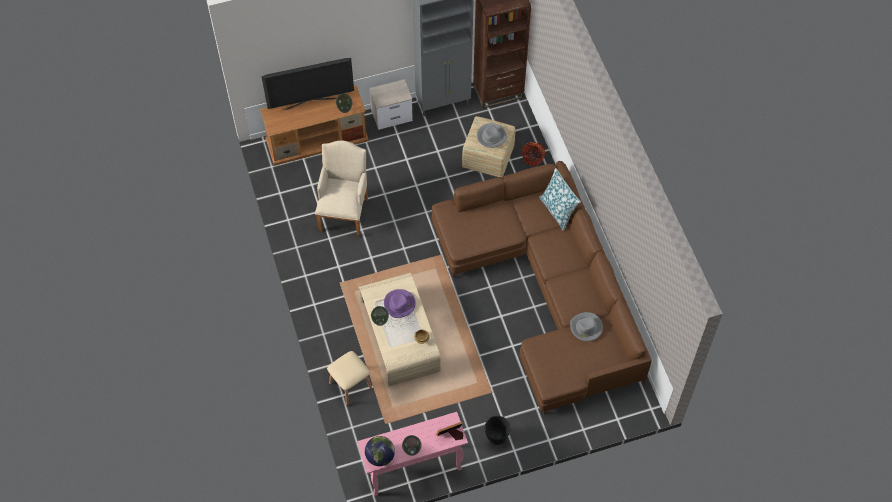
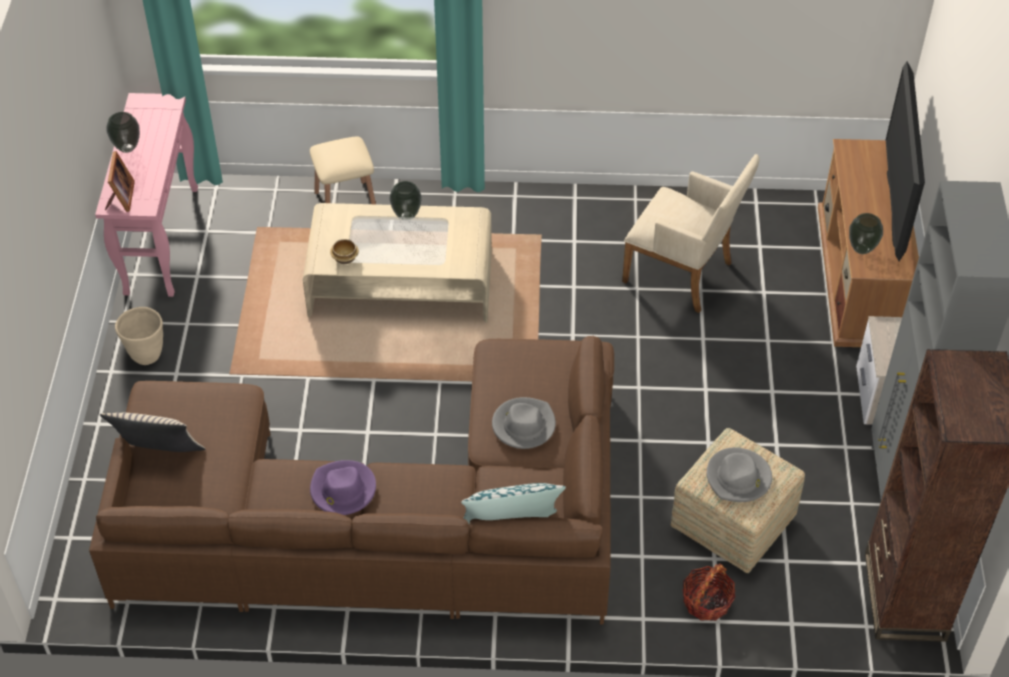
camera: 110 degrees right, 10 degrees down
globe [365,436,395,466] -> none
purple hat [384,289,416,318] -> purple hat moved to [310,460,376,515]
black planter [485,415,511,445] -> beige planter [115,307,163,365]
grey hat [570,312,603,341] -> grey hat moved to [492,397,556,449]
none -> beige pillow [100,413,206,452]

